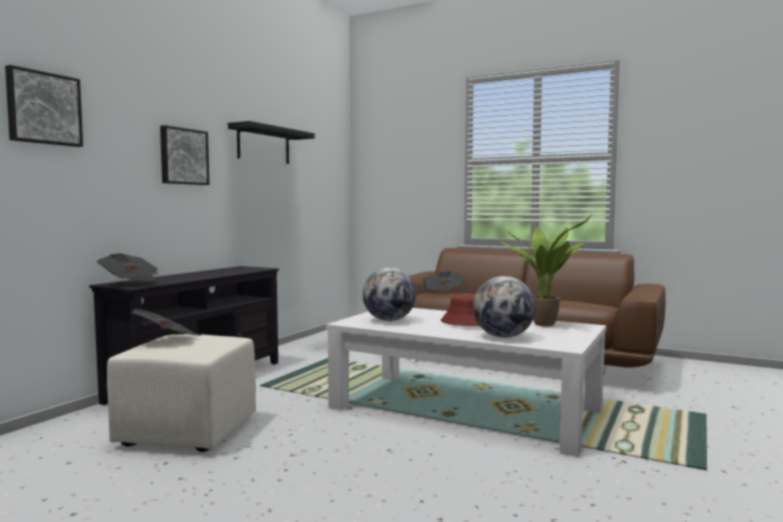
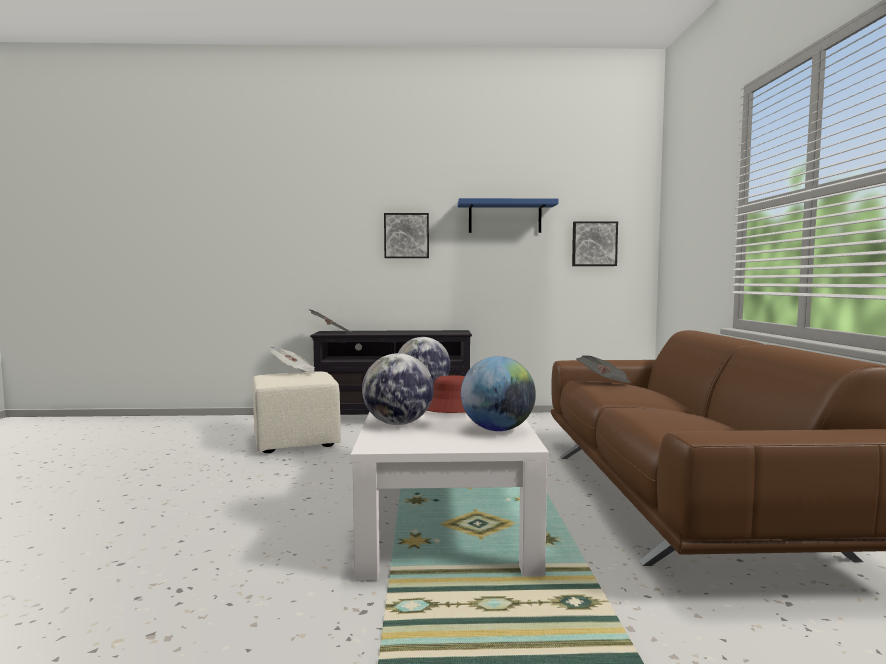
camera: 60 degrees right, 0 degrees up
picture [5,65,83,147] -> picture moved to [572,221,618,266]
black shelf [228,121,315,164] -> blue shelf [458,198,559,233]
potted plant [501,216,591,327] -> globe [461,356,536,431]

